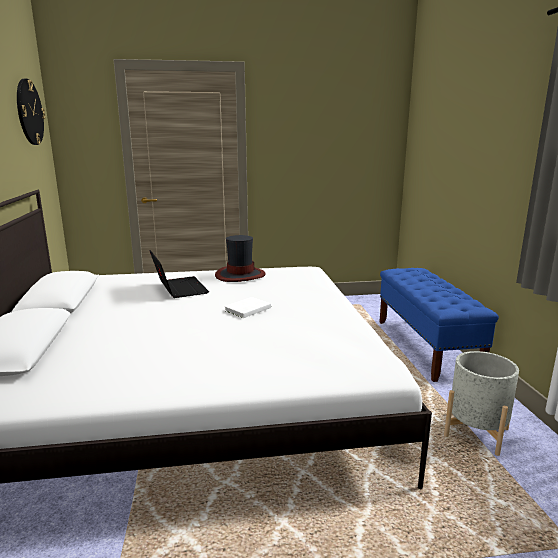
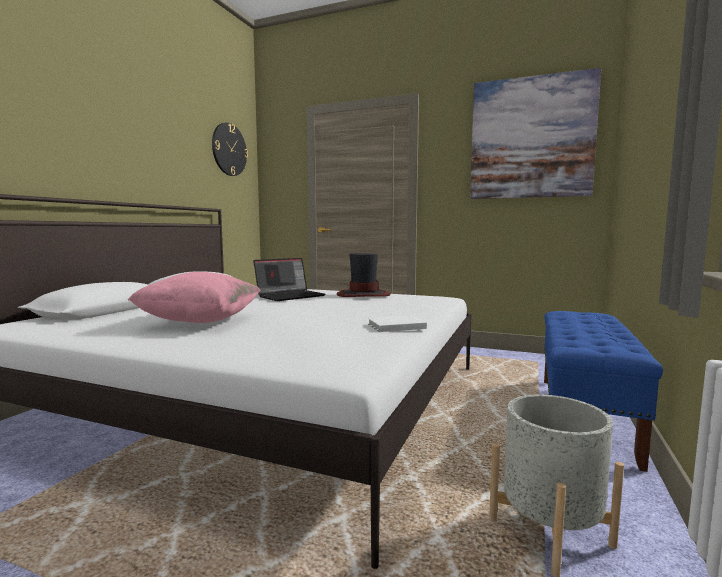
camera: 30 degrees right, 10 degrees down
laptop [149,250,209,298] -> laptop turned 45 degrees clockwise [253,258,325,301]
white book [224,297,271,318] -> white book moved to [368,315,427,332]
none -> pink pillow [128,272,261,323]
none -> picture [470,68,601,199]

